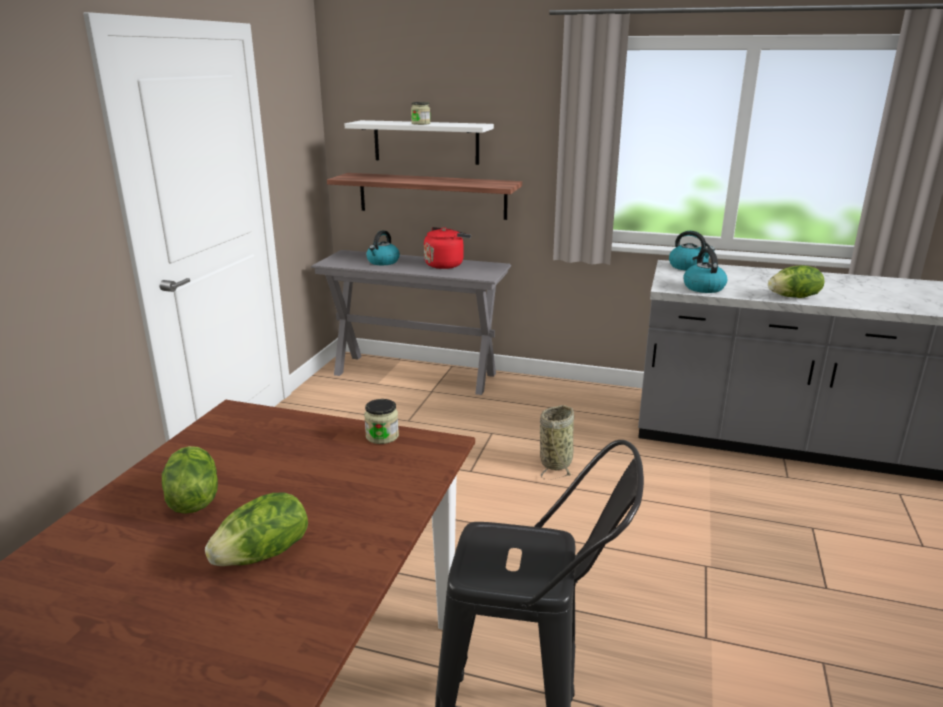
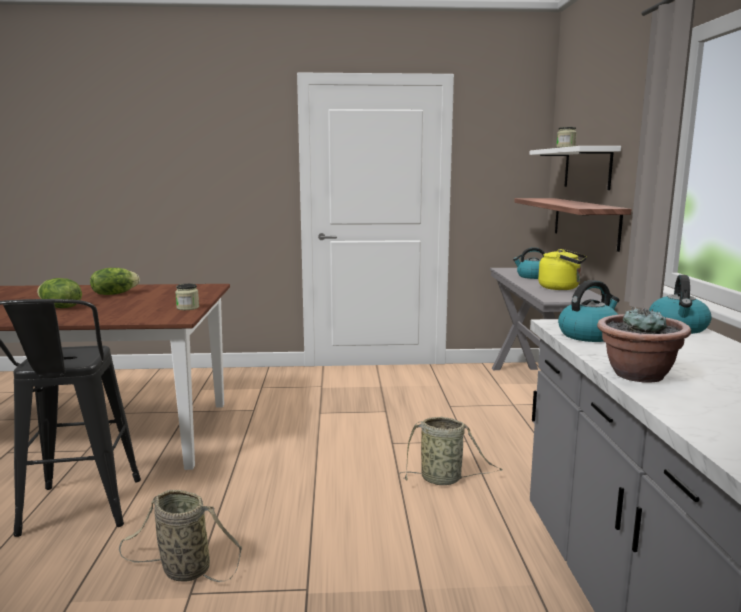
camera: 70 degrees right, 10 degrees down
red kettle [424,227,471,269] -> yellow kettle [538,249,587,290]
lettuce [768,265,825,298] -> potted plant [597,306,691,383]
none -> basket [119,490,242,582]

